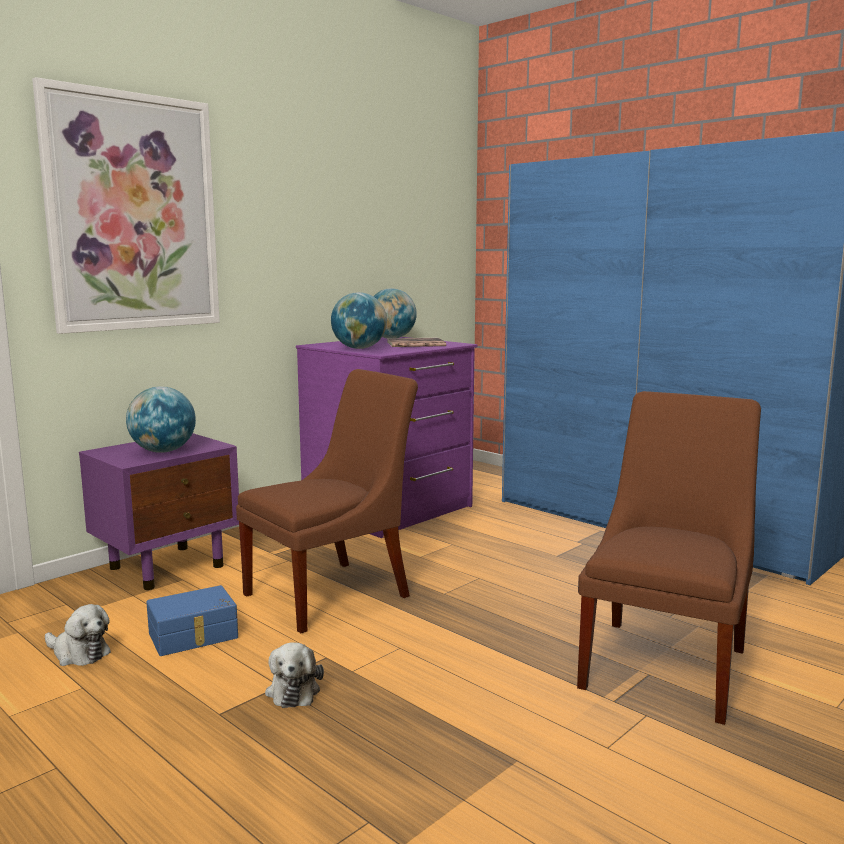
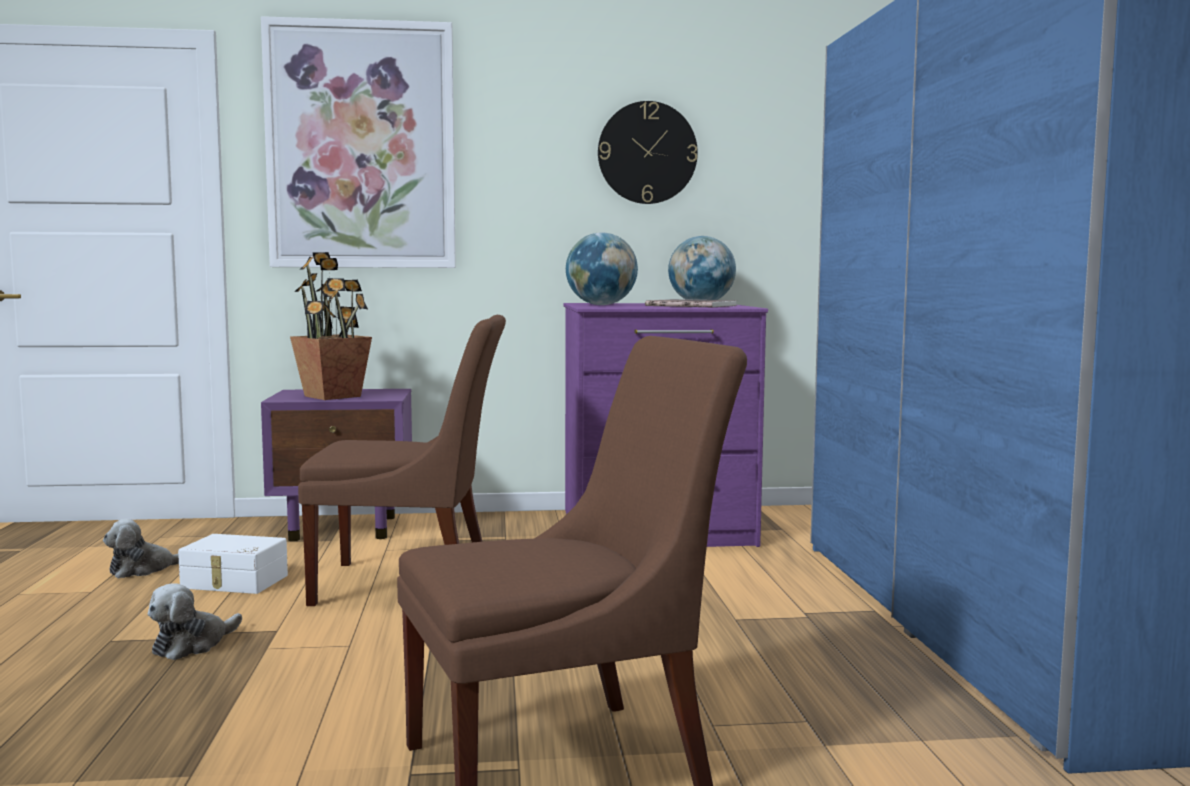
camera: 40 degrees right, 5 degrees down
plush toy [45,604,111,666] -> plush toy turned 75 degrees clockwise [103,519,179,578]
globe [126,386,196,453] -> potted plant [290,252,372,400]
blue storage box [146,585,238,656] -> white storage box [178,534,288,594]
none -> wall clock [598,101,698,204]

